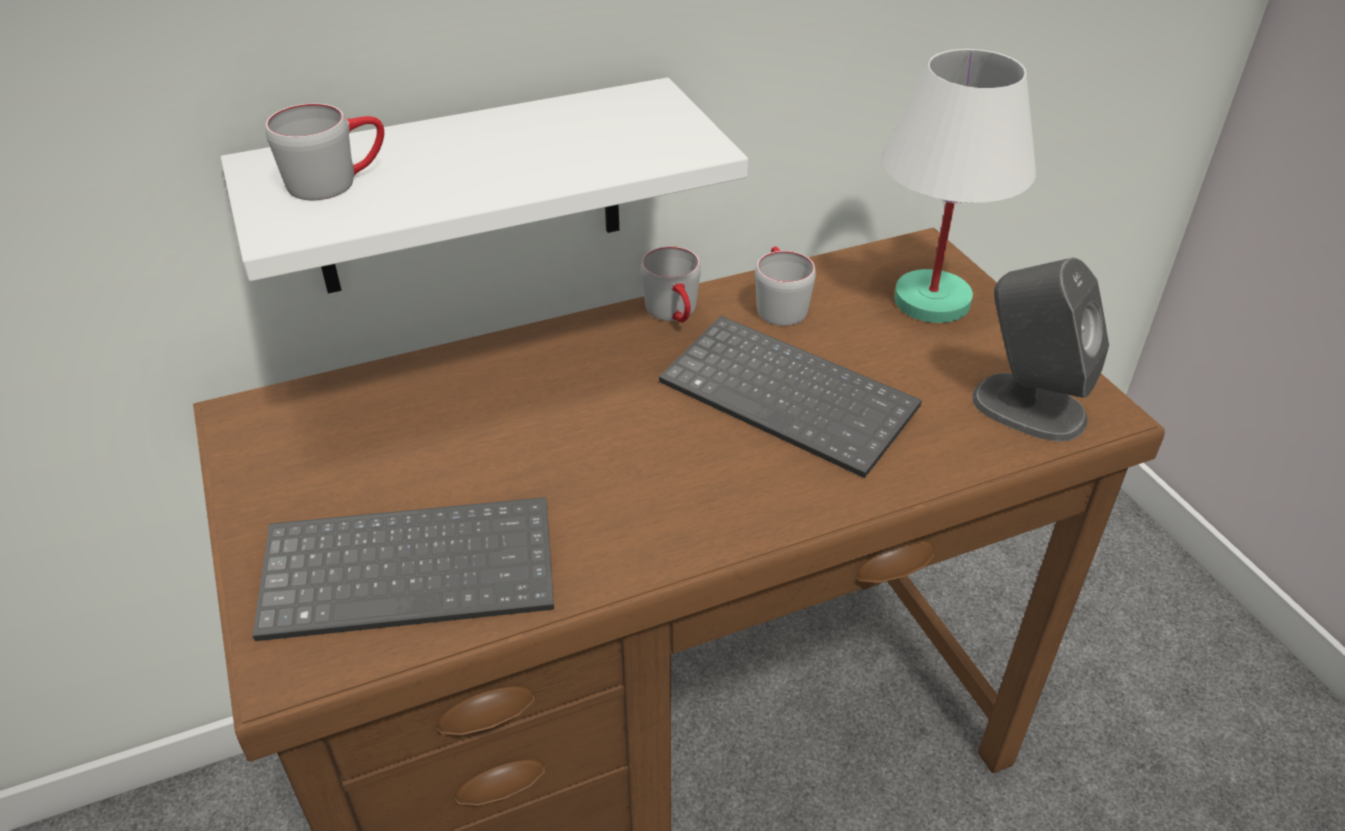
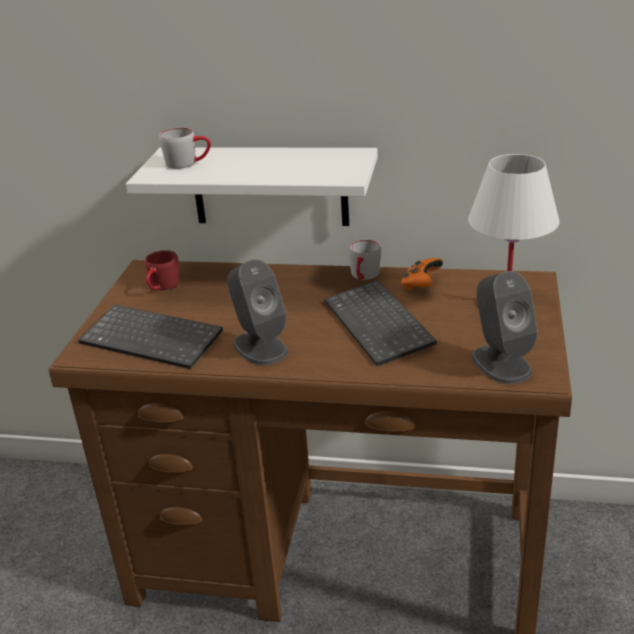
camera: 35 degrees right, 10 degrees down
grey mug [755,246,816,326] -> orange game controller [401,258,443,291]
none -> red mug [145,250,179,290]
none -> grey speaker [227,259,288,365]

